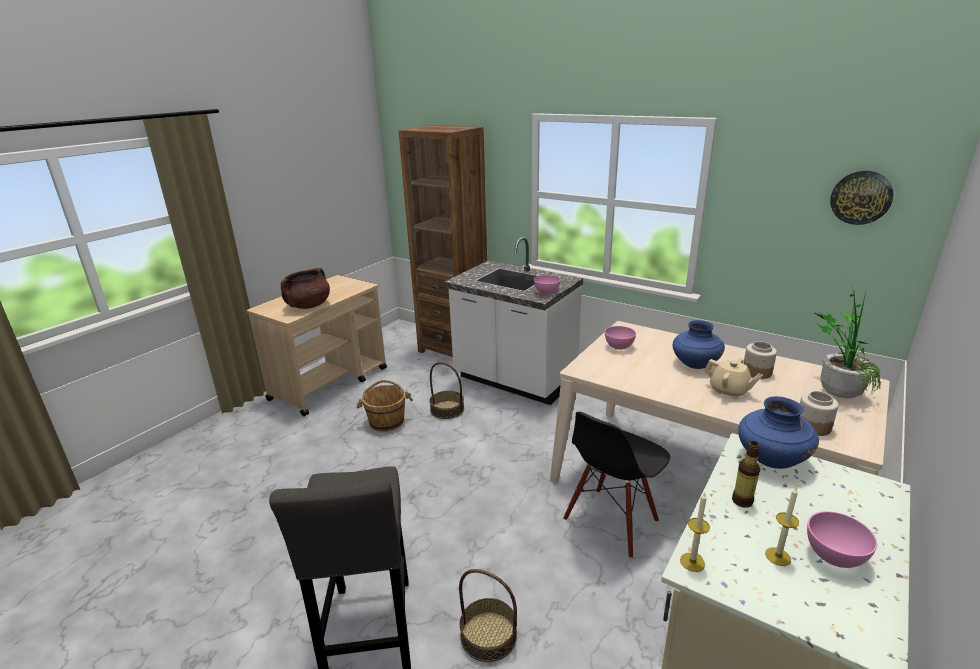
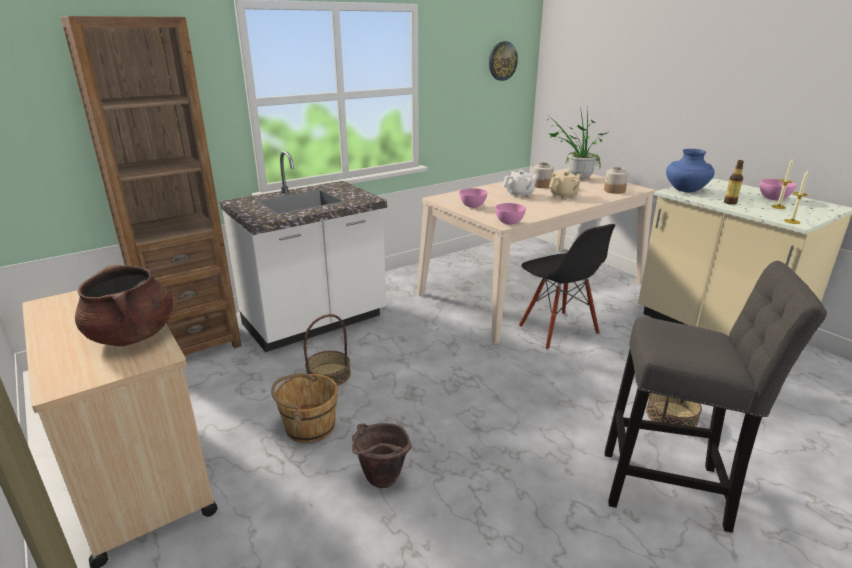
camera: 70 degrees left, 0 degrees up
pink bowl [534,275,561,294] -> pink bowl moved to [495,203,526,225]
blue vase [673,320,725,369] -> white teapot [503,170,539,198]
none -> brown bucket [352,423,412,488]

